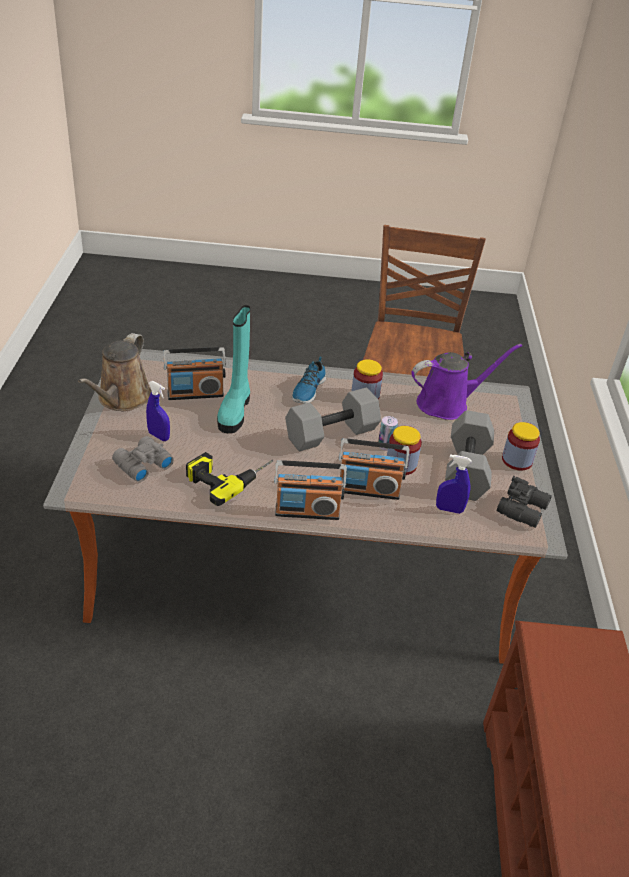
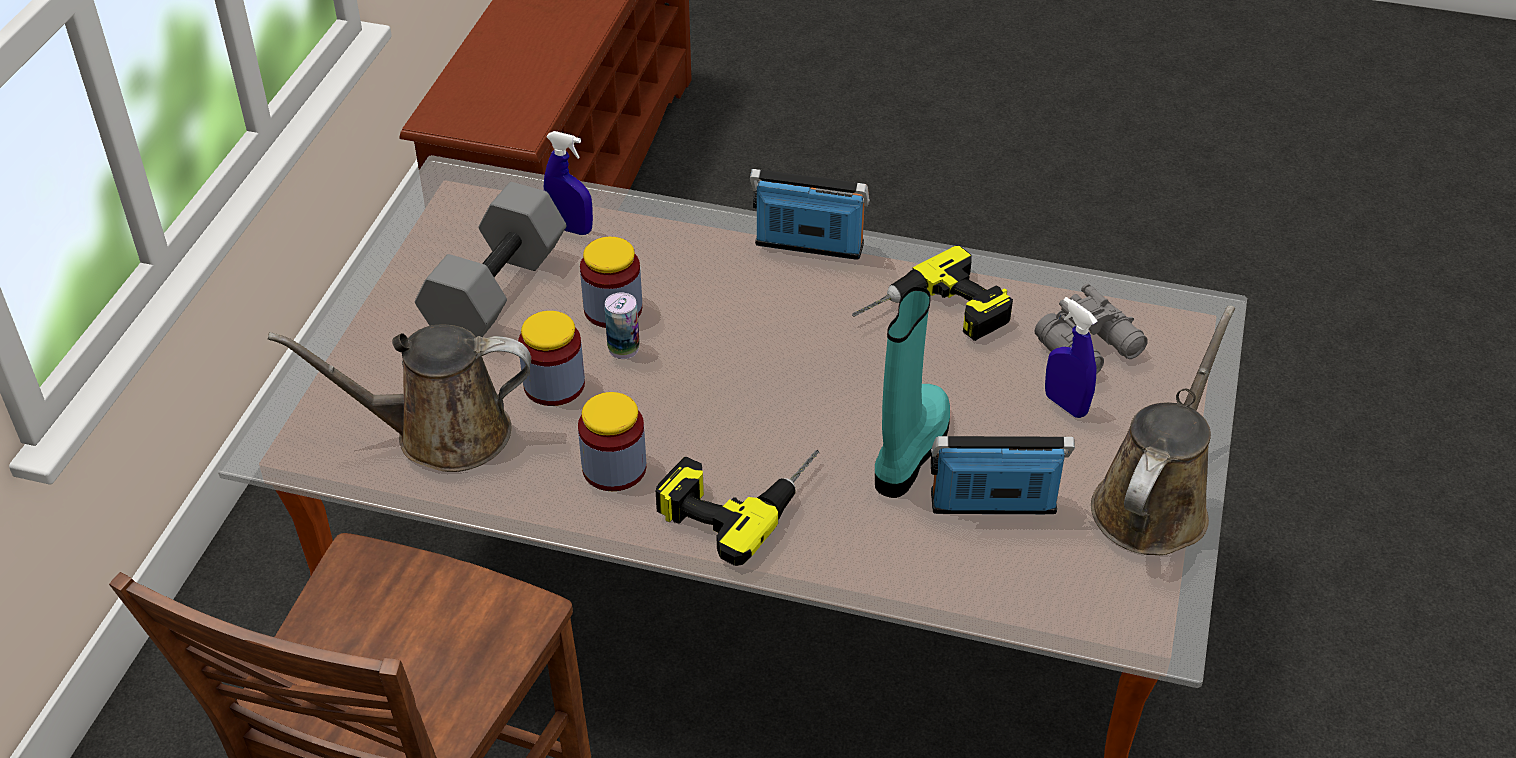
camera: 165 degrees left, 5 degrees up
grey dumbbell [285,387,381,452] -> none
shoe [292,357,326,404] -> power drill [656,450,820,566]
radio [339,438,409,500] -> none
purple watering can [411,344,522,420] -> brown watering can [268,324,531,472]
black binoculars [497,476,552,528] -> none
jar [502,422,540,471] -> jar moved to [518,311,585,406]

